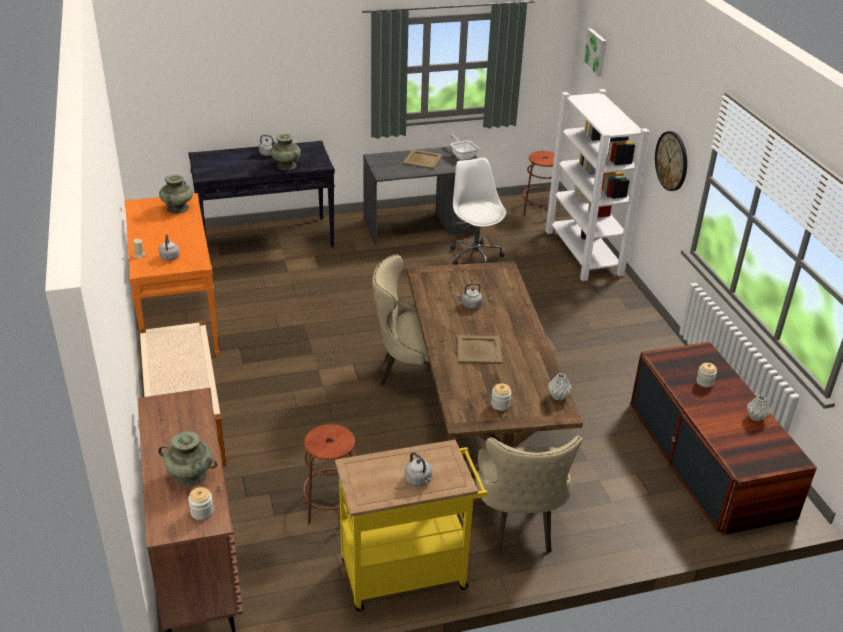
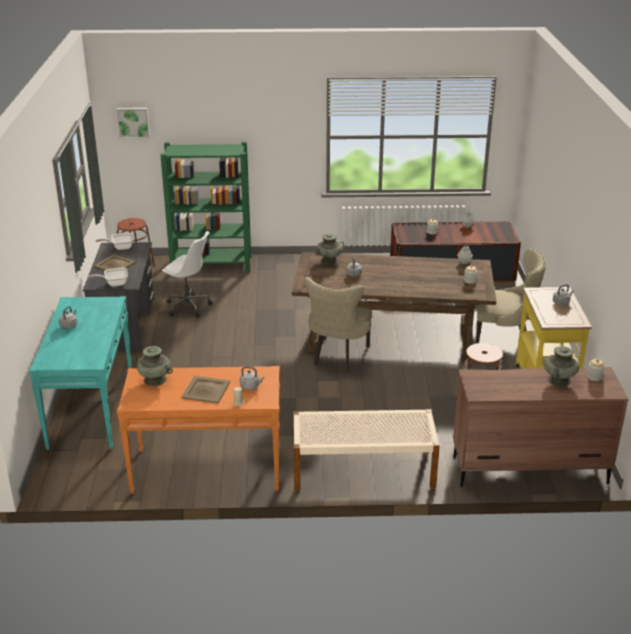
camera: 75 degrees left, 5 degrees down
black console table [188,141,335,248] -> turquoise console table [29,296,132,450]
turquoise vase [271,134,301,170] -> turquoise vase moved to [315,233,344,265]
white office chair [451,158,506,265] -> white office chair turned 150 degrees counterclockwise [162,231,212,317]
beige tray [457,335,502,364] -> beige tray moved to [181,376,230,404]
white bookcase [546,89,649,281] -> green bookcase [161,141,251,272]
wall clock [655,131,687,191] -> none
none -> frying pan [88,267,128,286]

